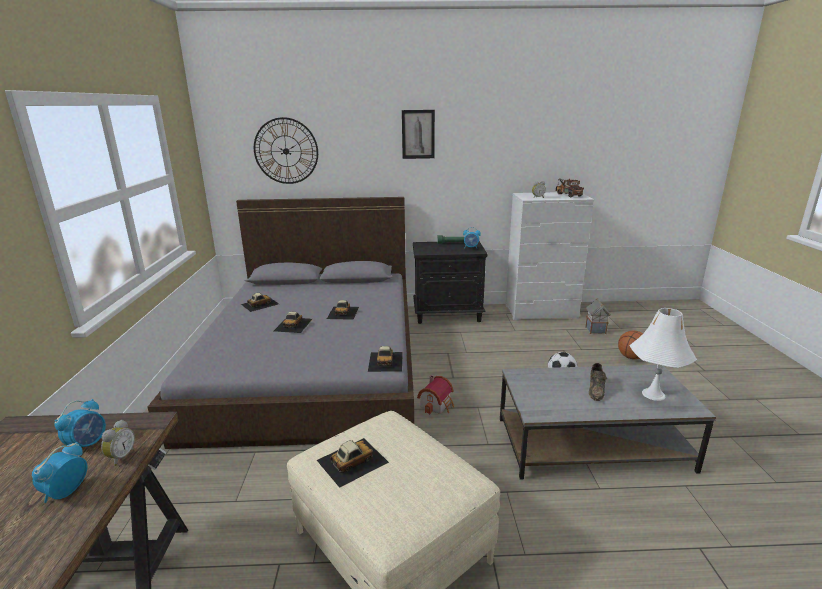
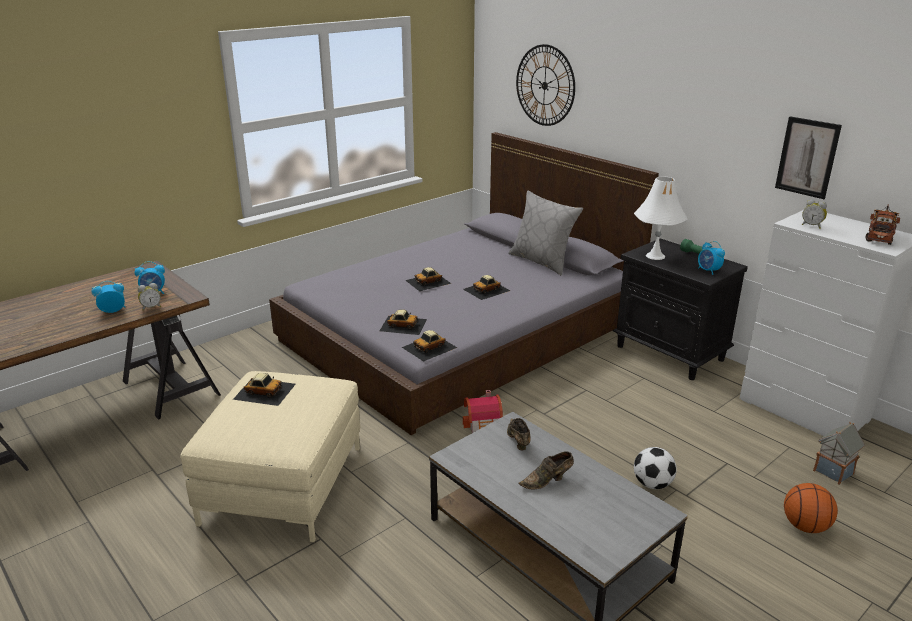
camera: 50 degrees right, 5 degrees up
toy car [241,293,279,312] -> toy car moved to [379,309,427,335]
picture [402,110,435,159] -> picture moved to [775,116,842,199]
white table lamp [629,308,697,401] -> white table lamp moved to [634,176,688,260]
none -> brown shoe [507,418,531,451]
none -> grey pillow [508,191,583,276]

